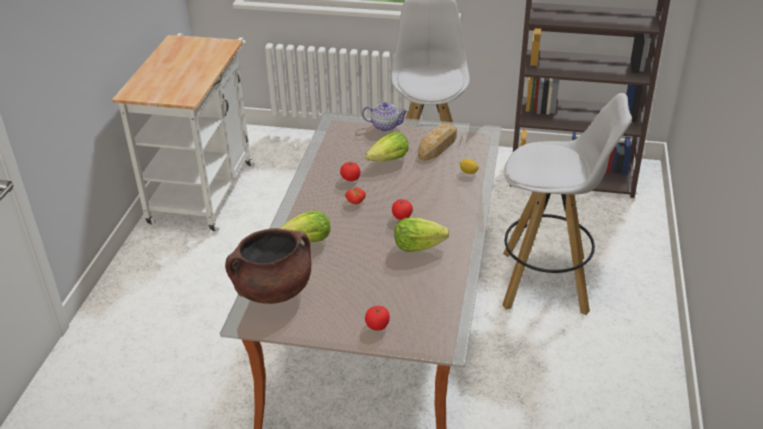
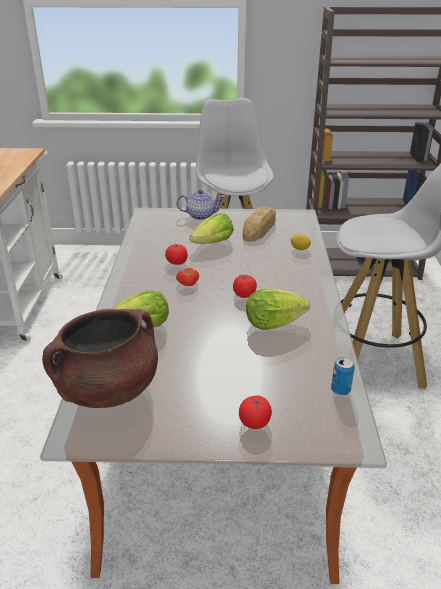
camera: 10 degrees left, 5 degrees down
none -> can [331,357,355,395]

